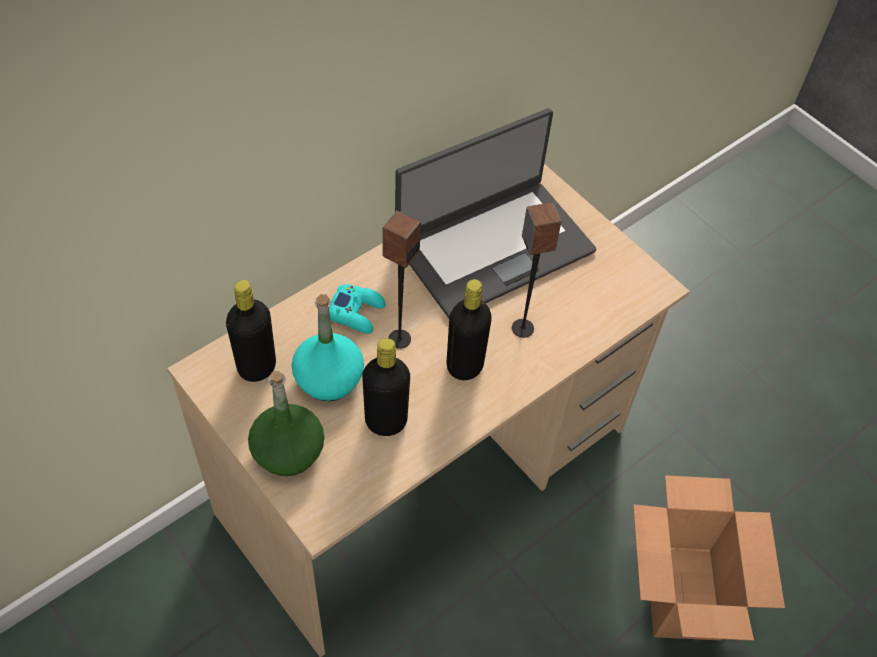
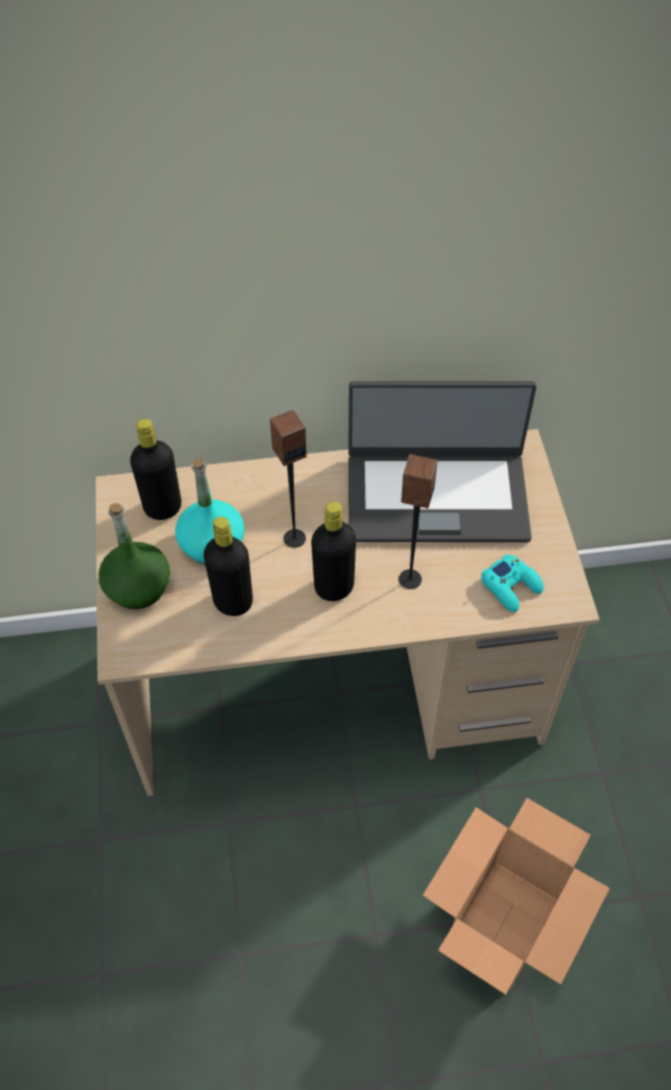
camera: 35 degrees right, 0 degrees up
turquoise game controller [329,284,385,334] -> turquoise game controller moved to [481,554,544,612]

